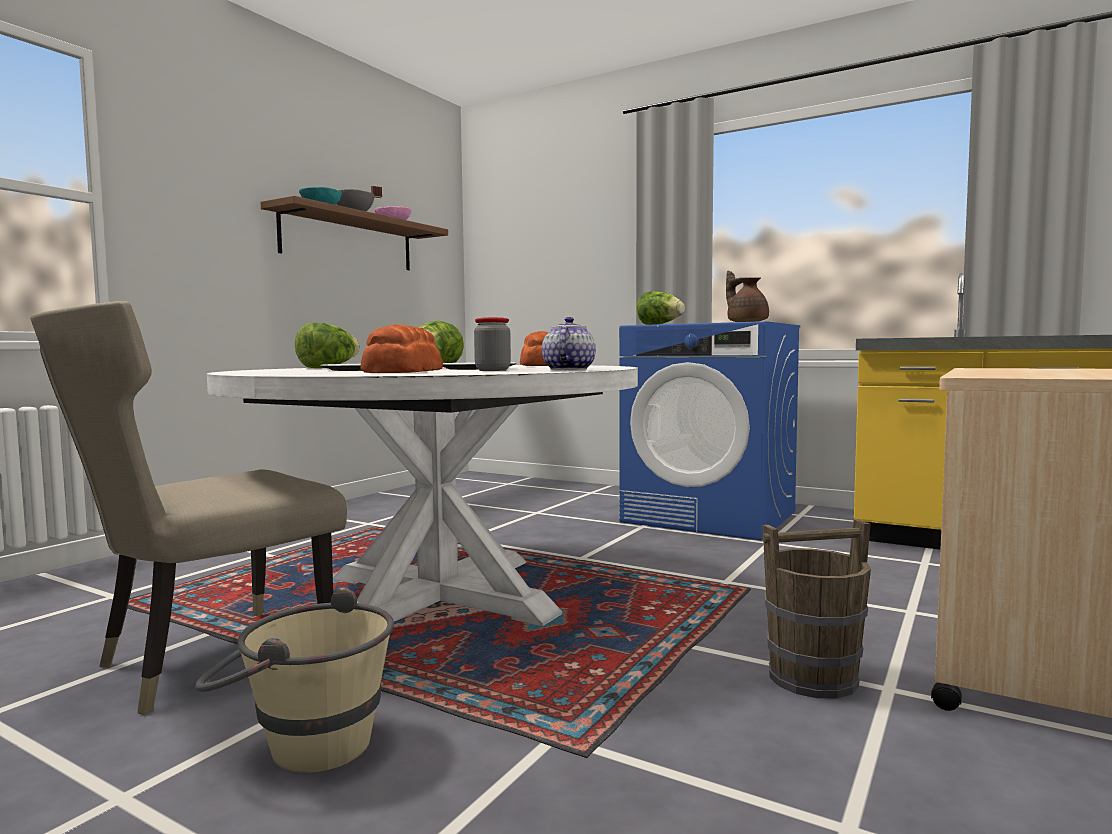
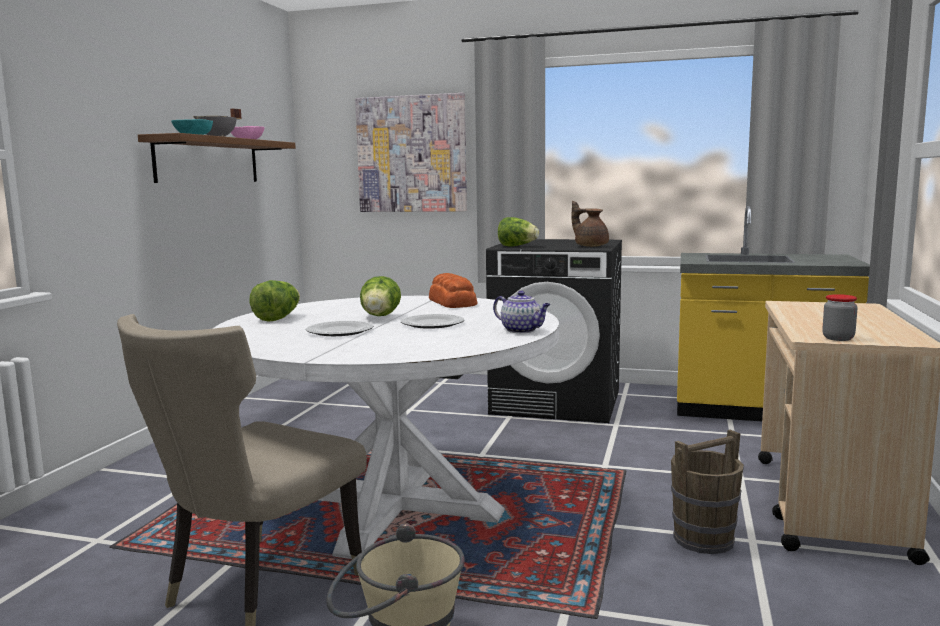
camera: 15 degrees left, 5 degrees up
bread [361,324,443,373] -> none
jar [474,317,511,371] -> jar moved to [822,294,858,341]
teapot [542,317,596,370] -> teapot turned 135 degrees clockwise [493,291,551,333]
blue washing machine [619,321,800,540] -> black washing machine [486,239,622,423]
none -> picture [355,93,467,212]

